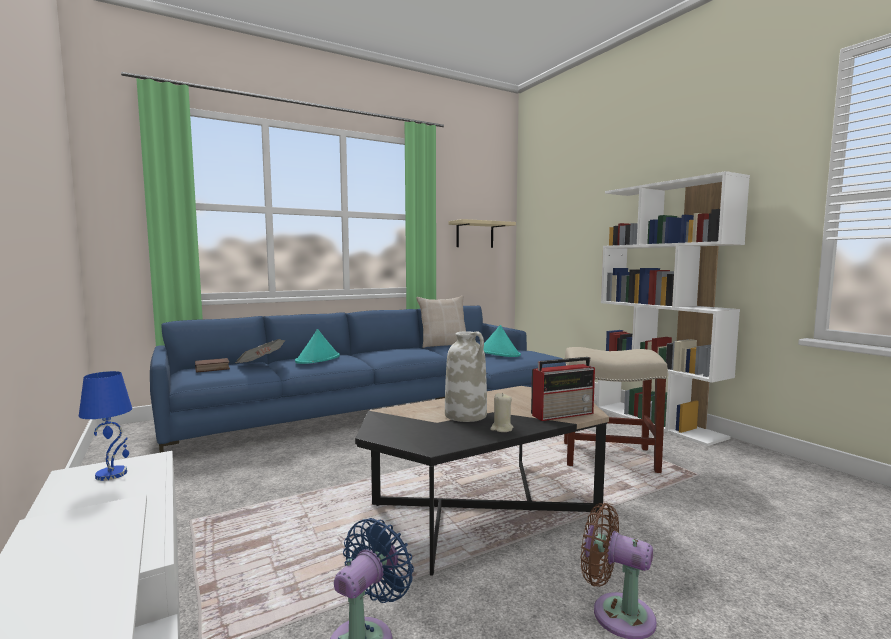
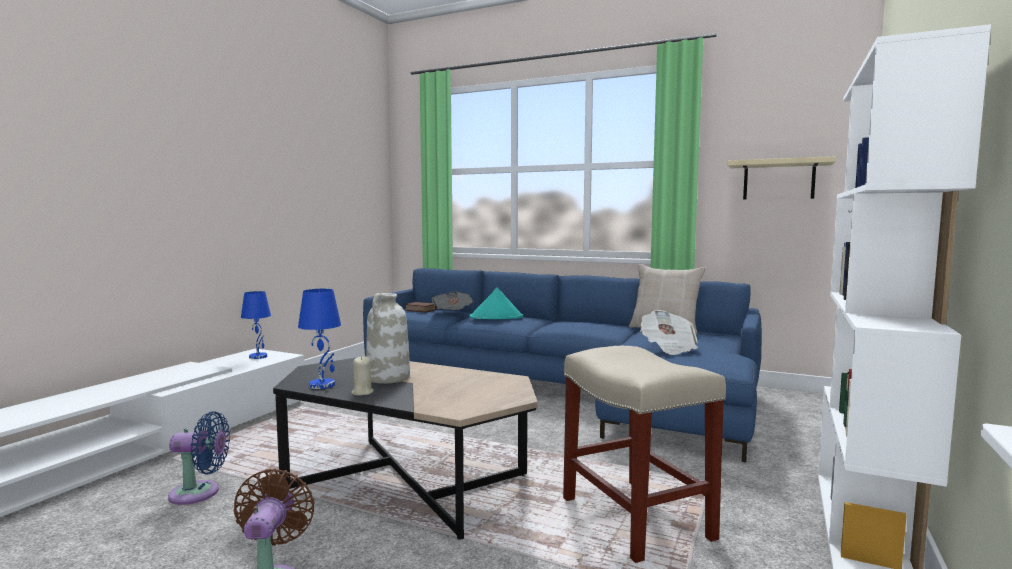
camera: 55 degrees right, 0 degrees up
turquoise hat [483,325,521,357] -> newspaper [641,310,698,355]
radio [531,357,595,421] -> none
none -> blue table lamp [298,289,341,389]

